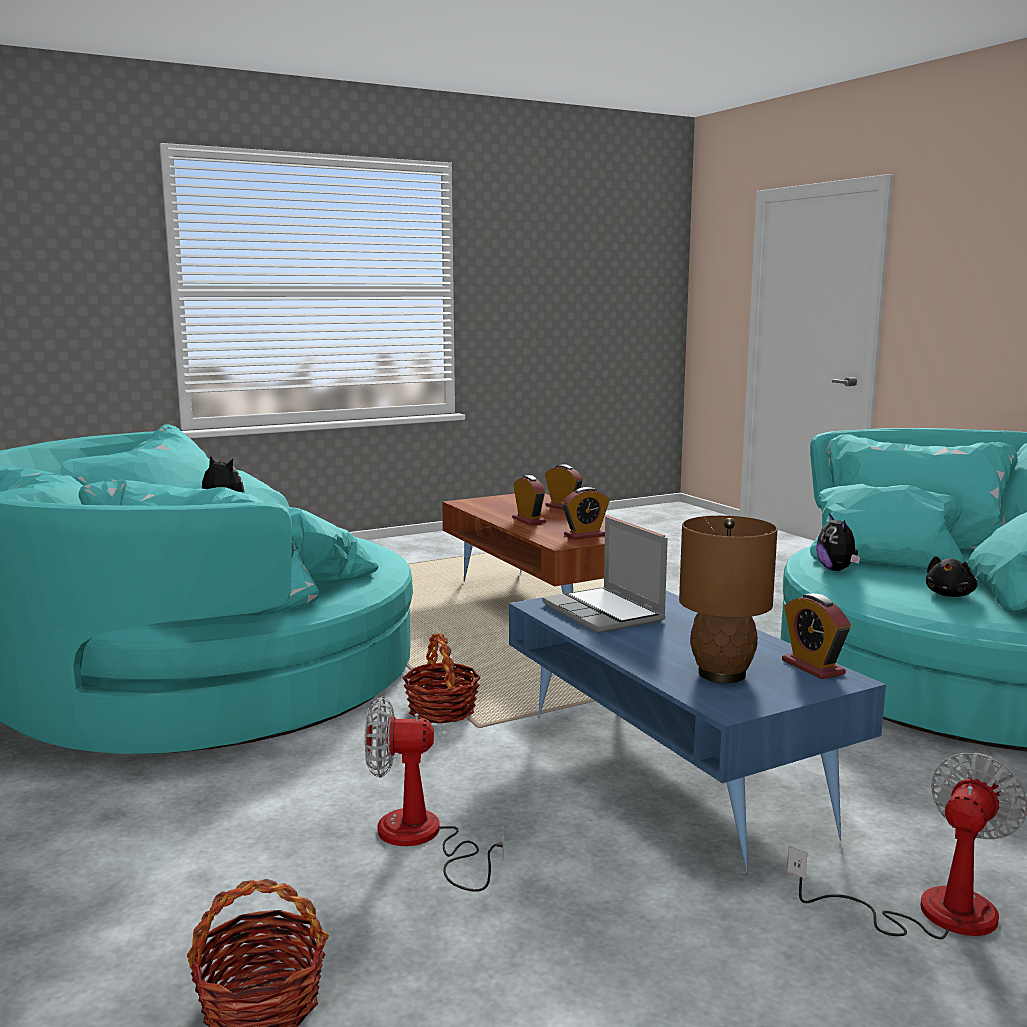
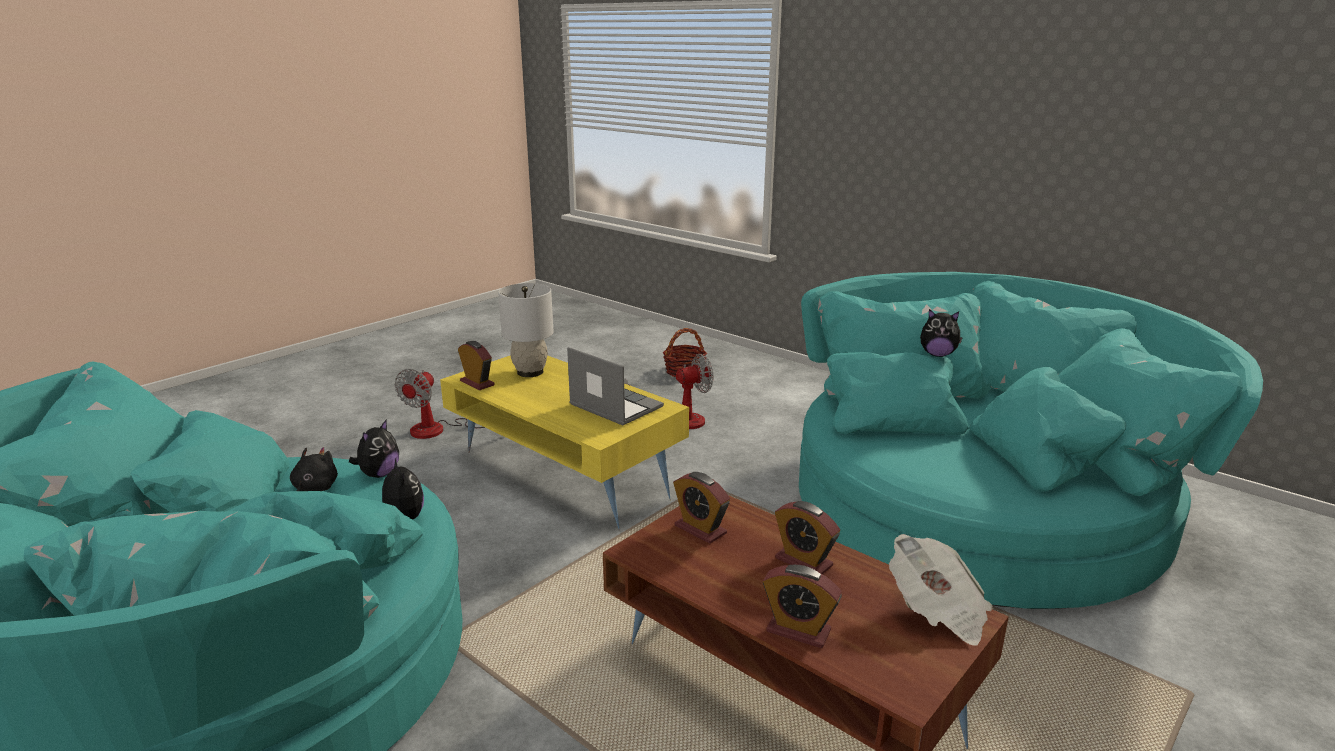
camera: 160 degrees right, 10 degrees up
basket [402,633,481,723] -> none
blue coffee table [509,591,886,874] -> yellow coffee table [440,355,689,531]
alarm clock [562,487,610,540] -> alarm clock turned 90 degrees counterclockwise [673,472,730,544]
brown table lamp [679,516,778,683] -> white table lamp [498,283,554,377]
none -> plush toy [349,419,399,478]
none -> newspaper [889,534,992,645]

